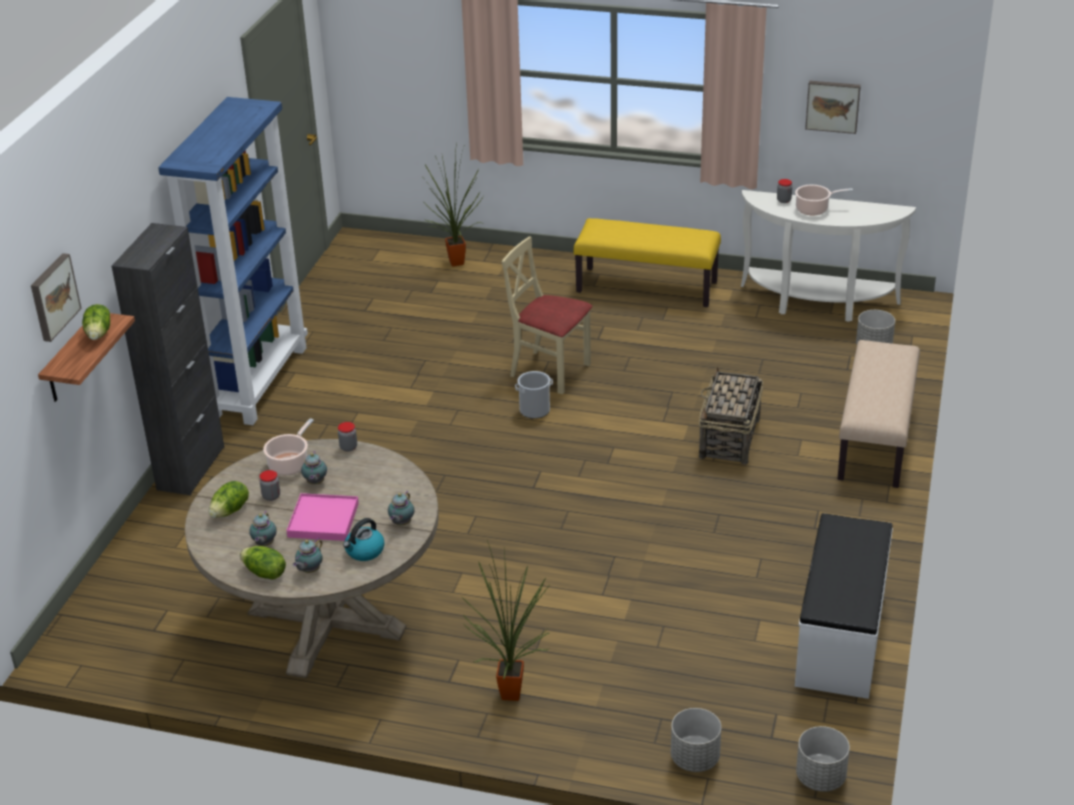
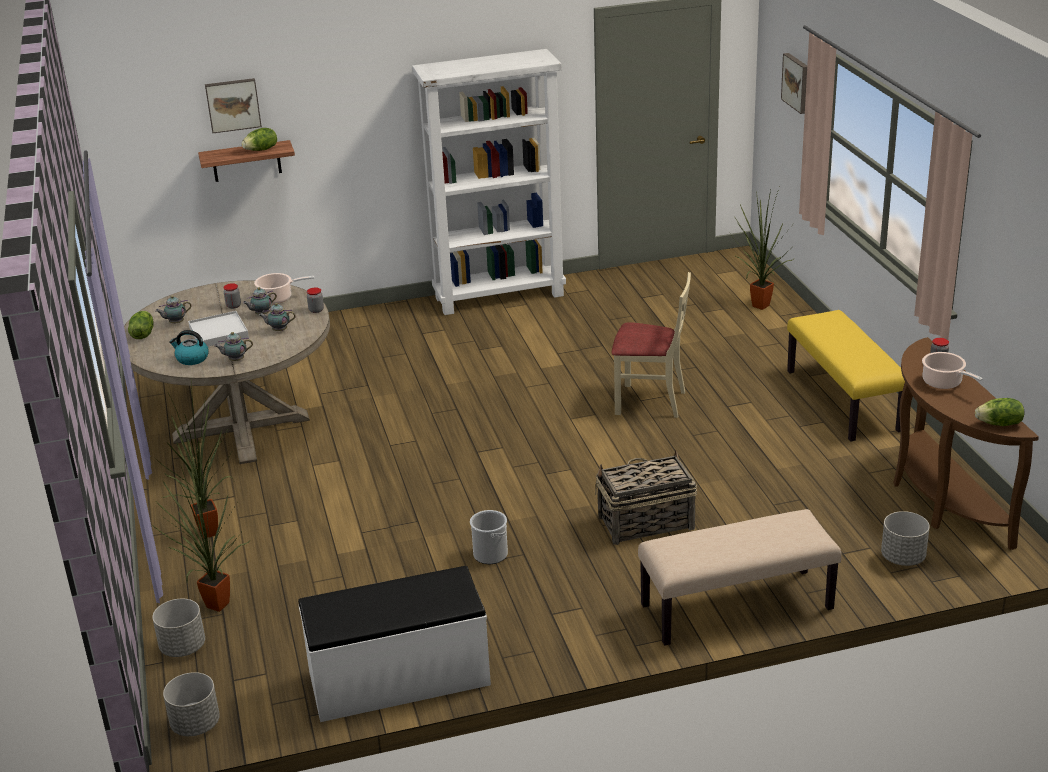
camera: 60 degrees right, 5 degrees down
black cabinet [112,223,224,495] -> none
blue bookcase [158,97,308,425] -> white bookcase [412,49,566,315]
lettuce [209,481,249,518] -> lettuce moved to [975,398,1024,426]
pink tray [286,493,359,541] -> white tray [188,311,249,346]
teapot [292,538,322,573] -> teapot moved to [259,303,296,331]
beige chair [501,236,592,394] -> beige chair turned 105 degrees clockwise [612,272,691,418]
bucket [515,371,553,419] -> bucket moved to [470,510,508,564]
white console table [741,190,916,322] -> brown console table [893,337,1039,550]
picture [805,81,861,134] -> picture moved to [781,53,807,114]
none -> potted plant [154,458,250,612]

